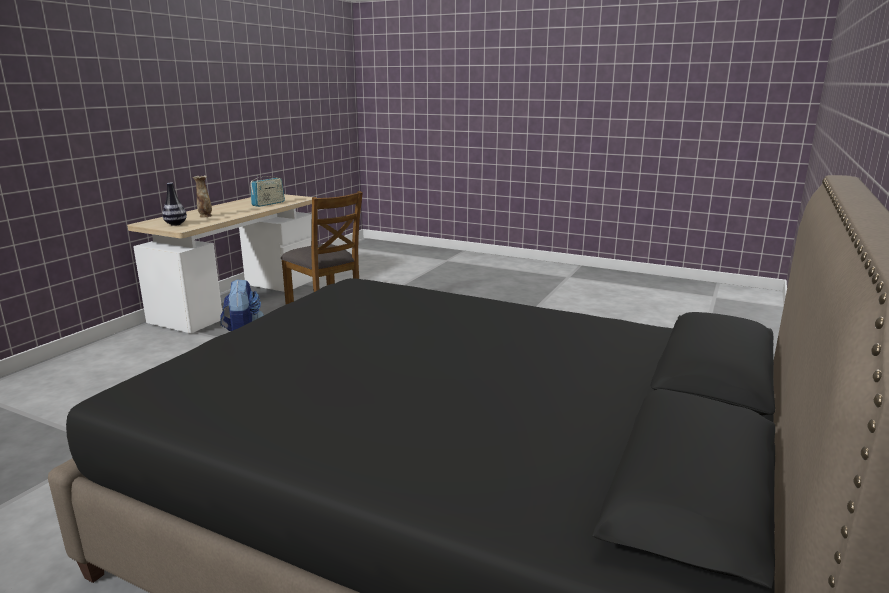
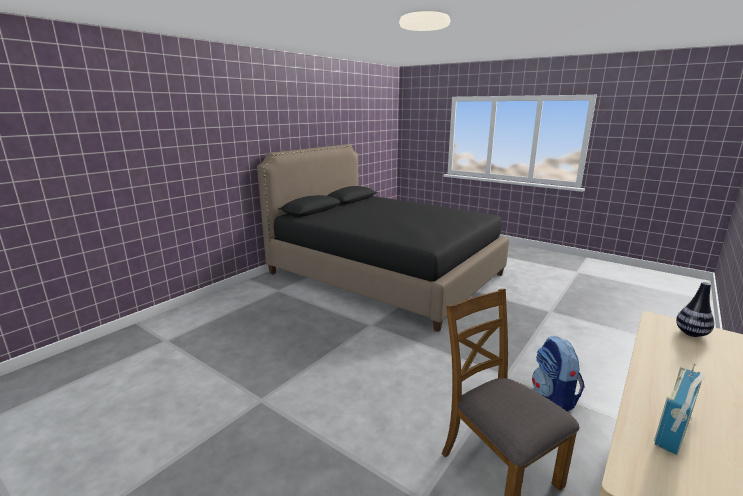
camera: 170 degrees left, 0 degrees up
vase [193,176,212,217] -> none

